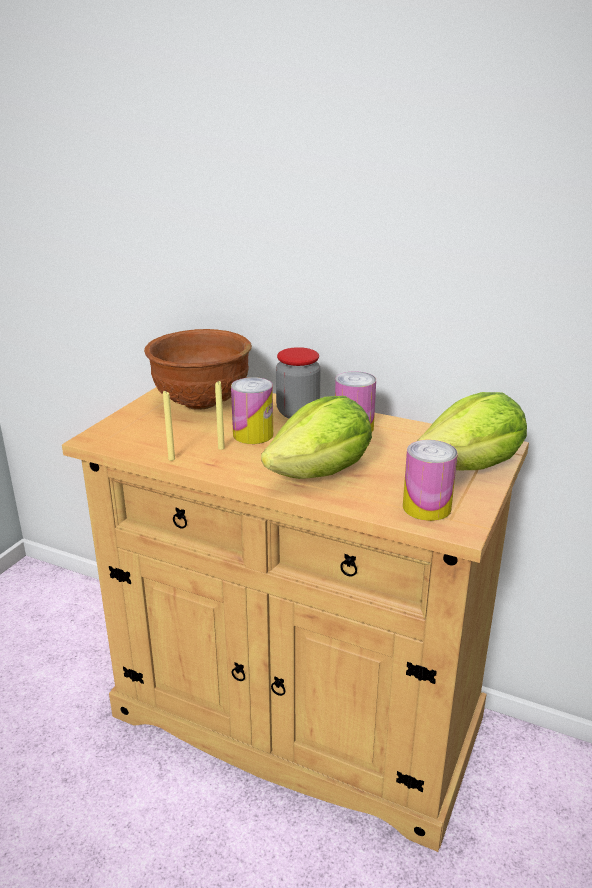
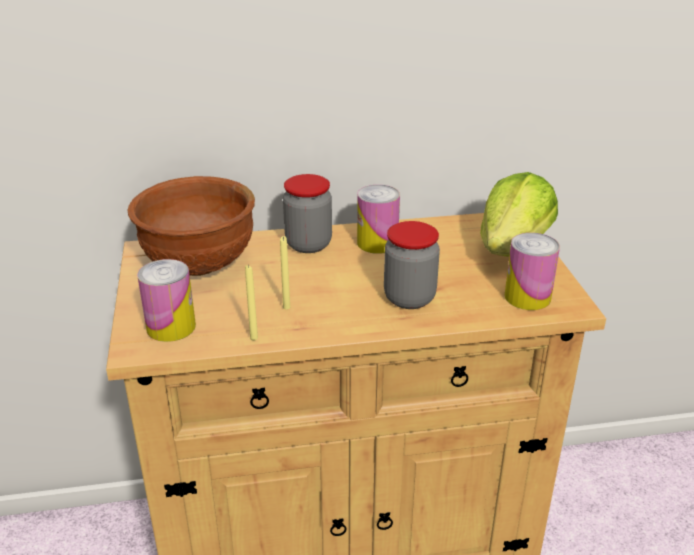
camera: 35 degrees left, 5 degrees up
can [231,377,273,444] -> can moved to [137,259,196,342]
lettuce [261,396,372,479] -> jar [384,221,440,309]

